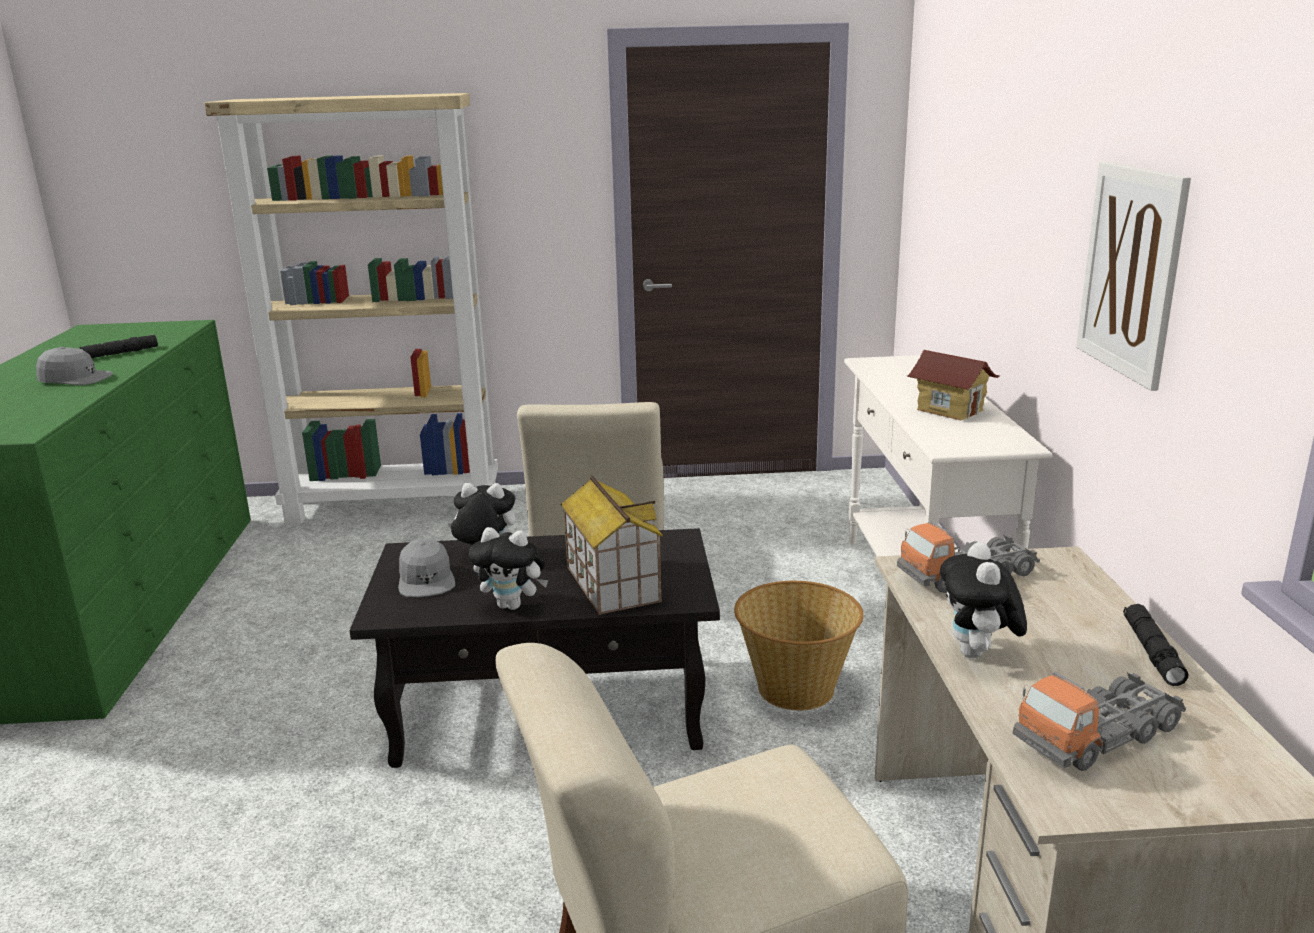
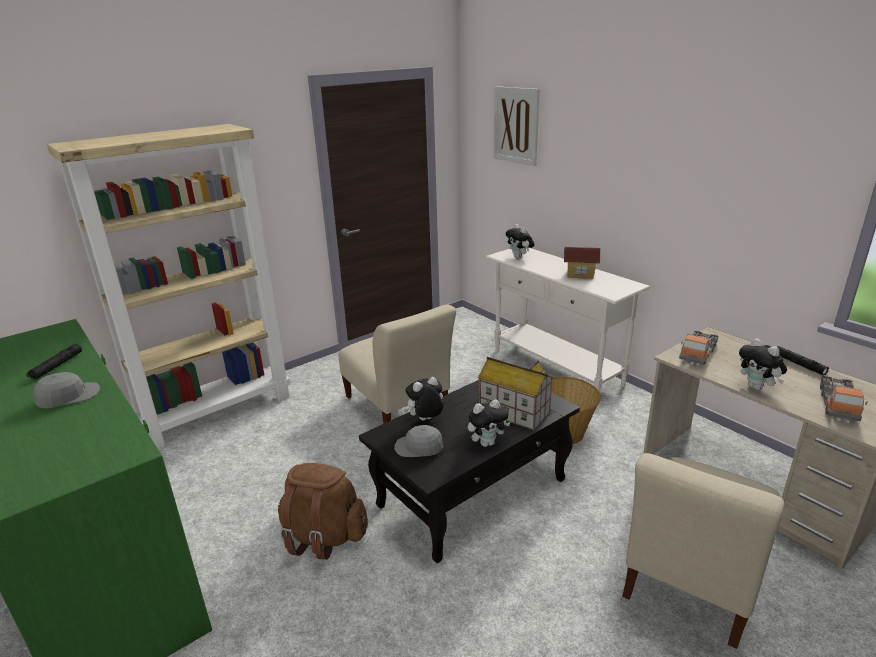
camera: 35 degrees left, 5 degrees up
grey cap [398,538,455,598] -> grey cap turned 150 degrees clockwise [394,425,443,457]
picture [1076,162,1191,391] -> picture moved to [494,86,540,166]
none -> brown backpack [278,463,368,560]
none -> plush toy [505,224,535,259]

